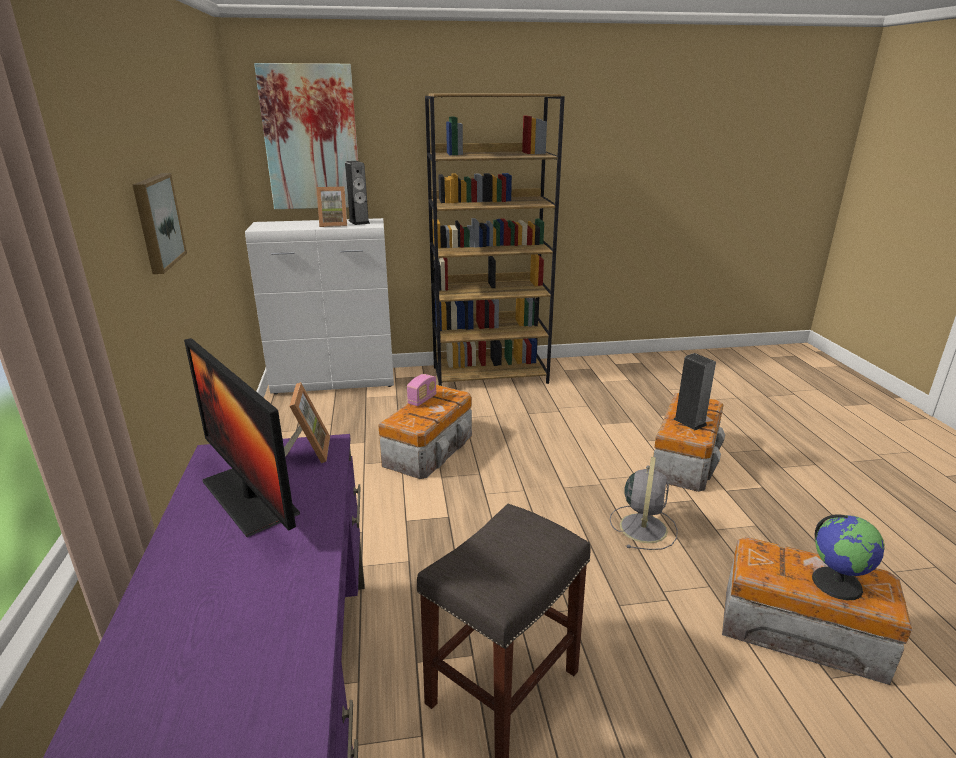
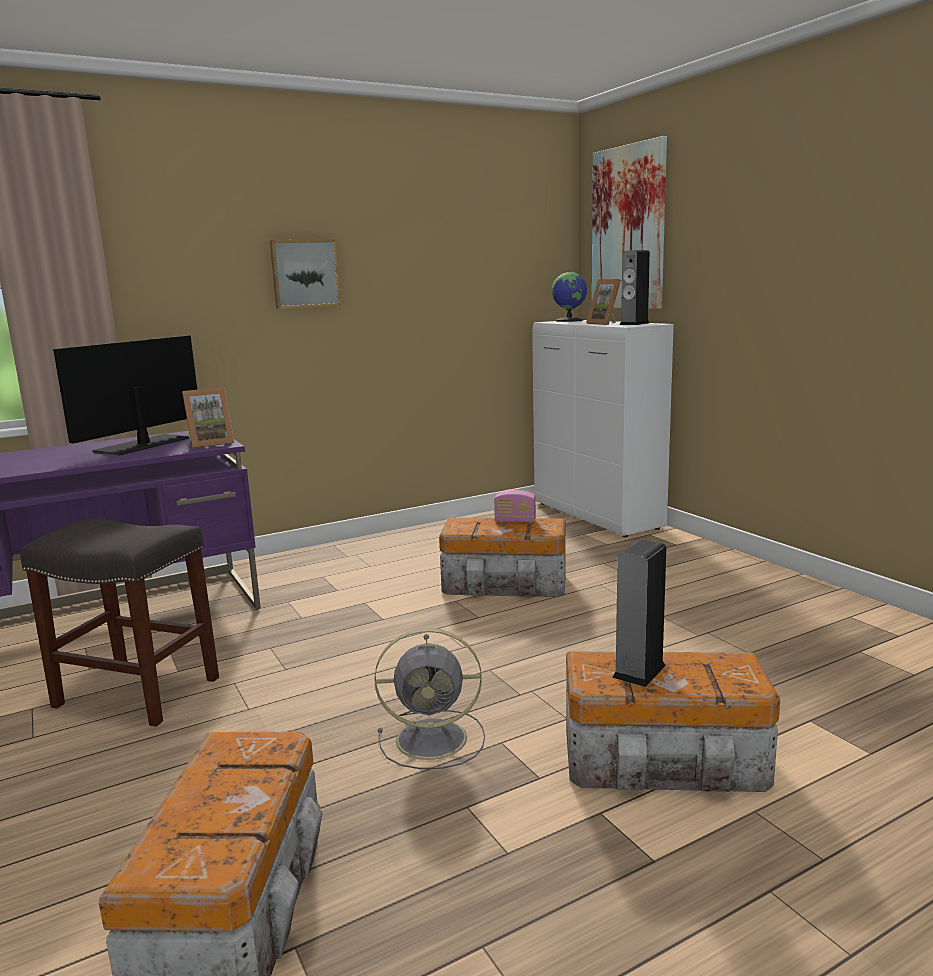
camera: 70 degrees right, 10 degrees down
brown bookcase [425,93,565,386] -> none
globe [812,514,885,600] -> globe moved to [551,272,587,322]

